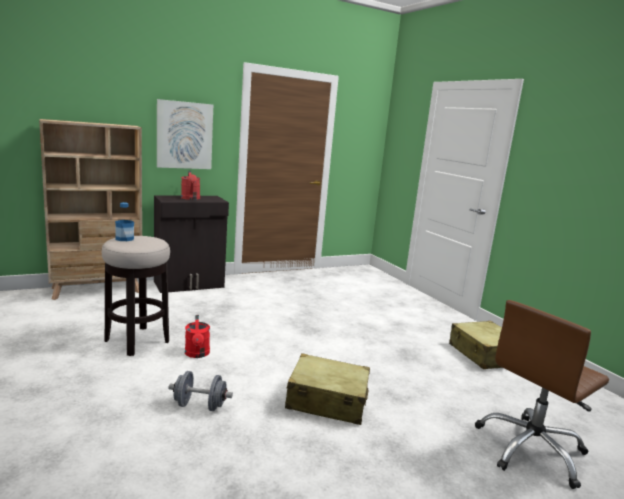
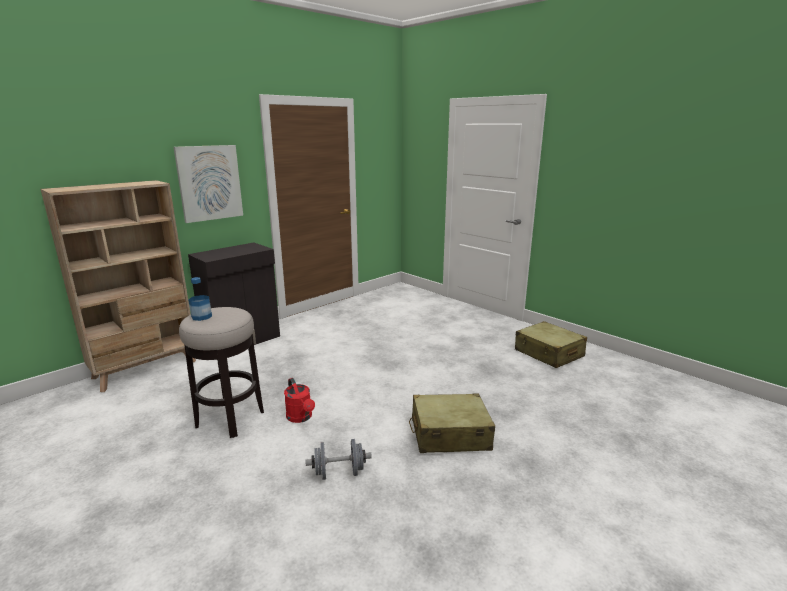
camera: 15 degrees left, 5 degrees up
red watering can [181,171,200,200] -> none
brown office chair [475,300,609,489] -> none

